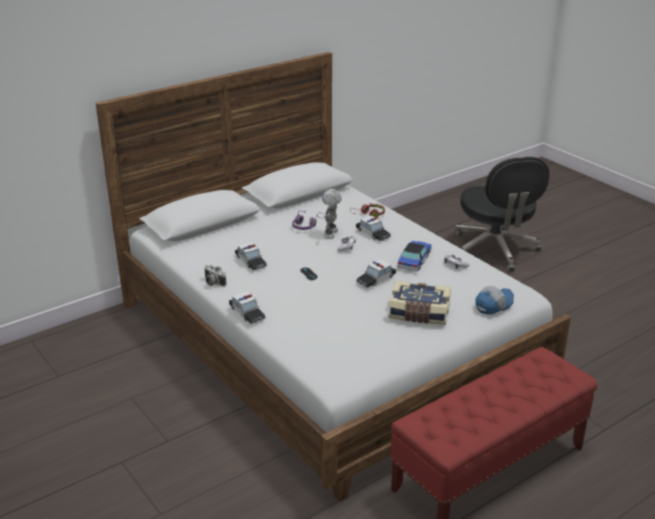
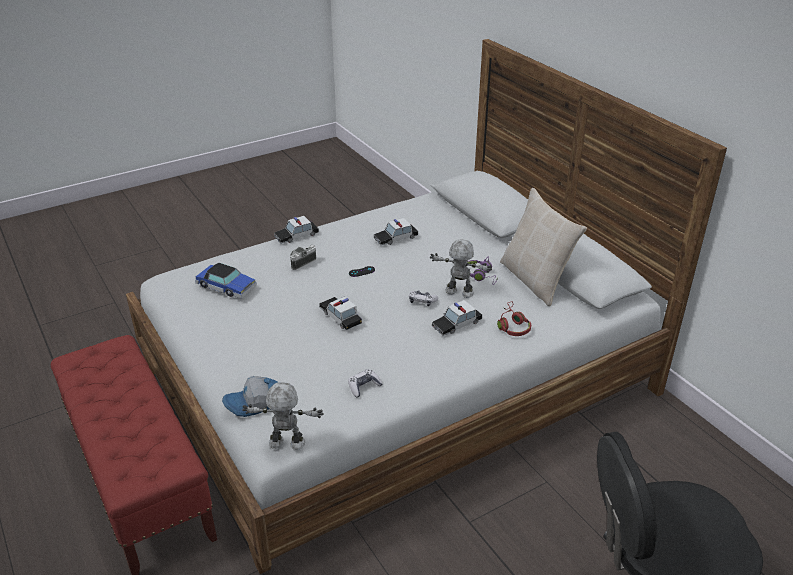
camera: 95 degrees right, 5 degrees up
camera [204,264,226,286] -> camera moved to [290,245,316,270]
book [389,281,451,325] -> none
toy car [397,241,432,272] -> toy car moved to [195,263,257,299]
cap [476,286,514,314] -> cap turned 105 degrees clockwise [222,376,278,417]
none -> toy robot [242,382,324,450]
none -> beige pillow [500,188,587,306]

